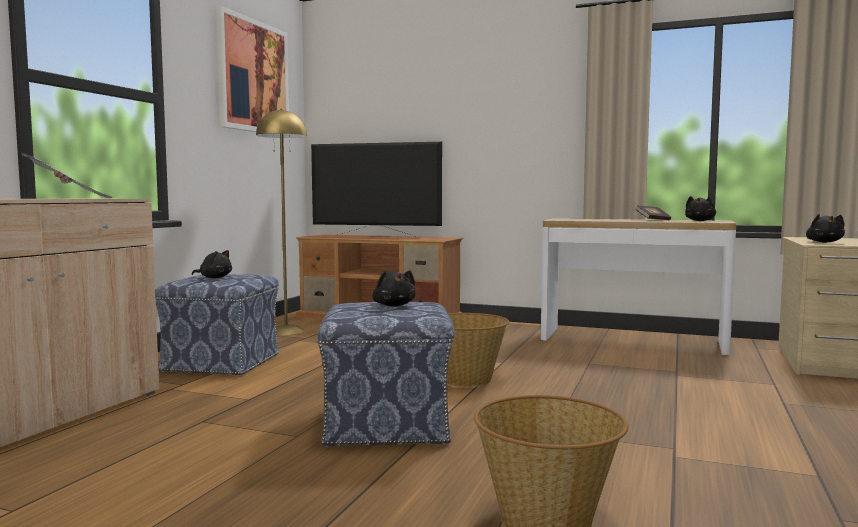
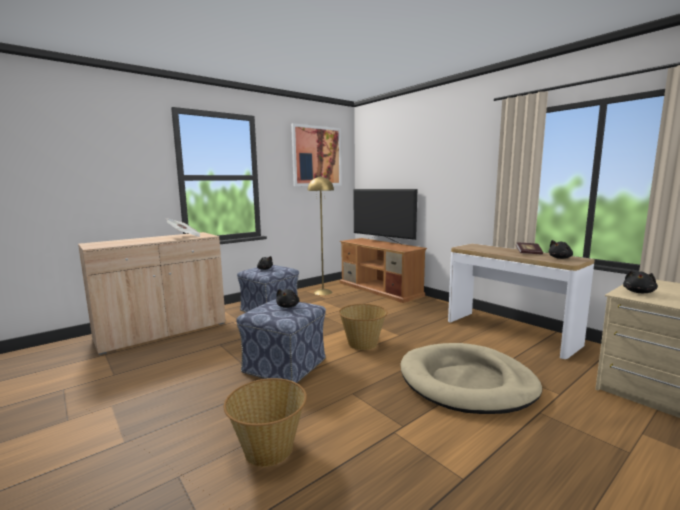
camera: 30 degrees right, 5 degrees up
none -> beige dog bed [400,343,542,414]

